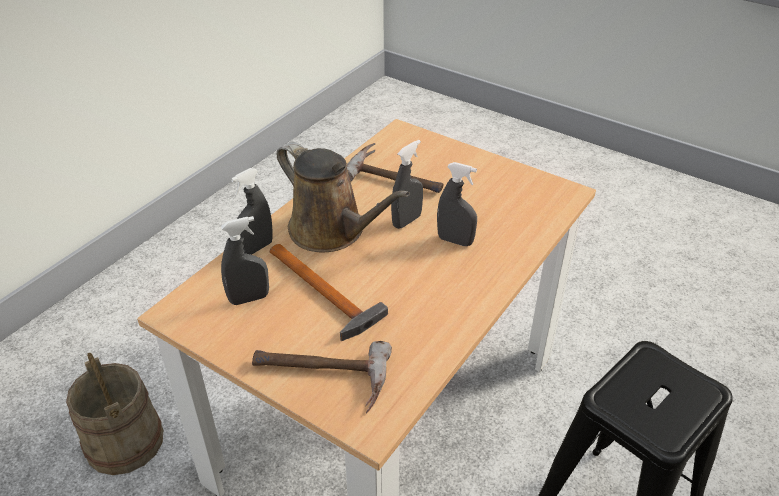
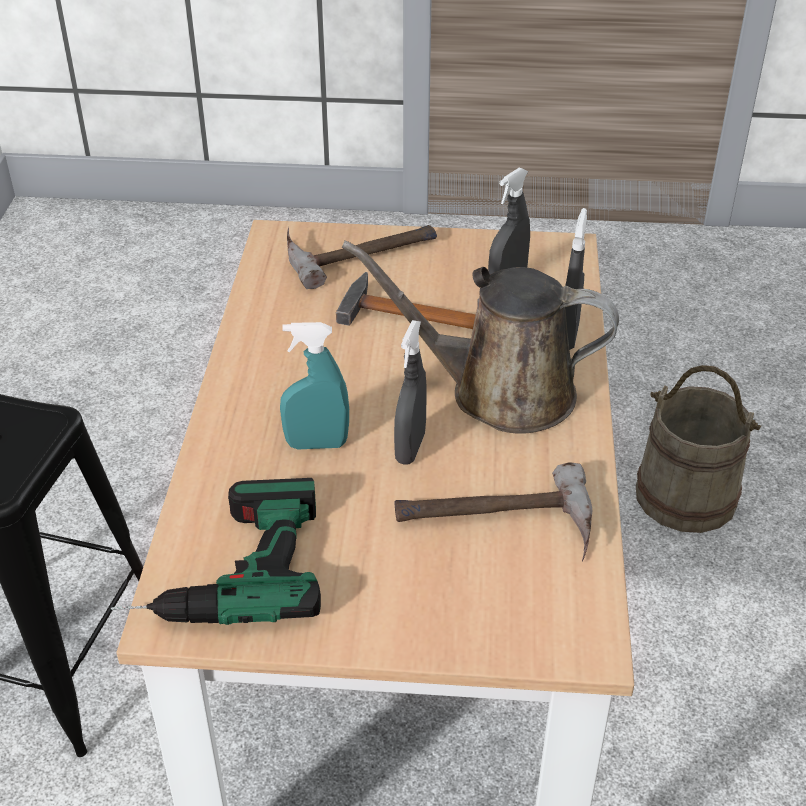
camera: 150 degrees right, 0 degrees up
grey spray bottle [437,162,477,246] -> turquoise spray bottle [280,322,349,449]
none -> power drill [111,478,321,625]

